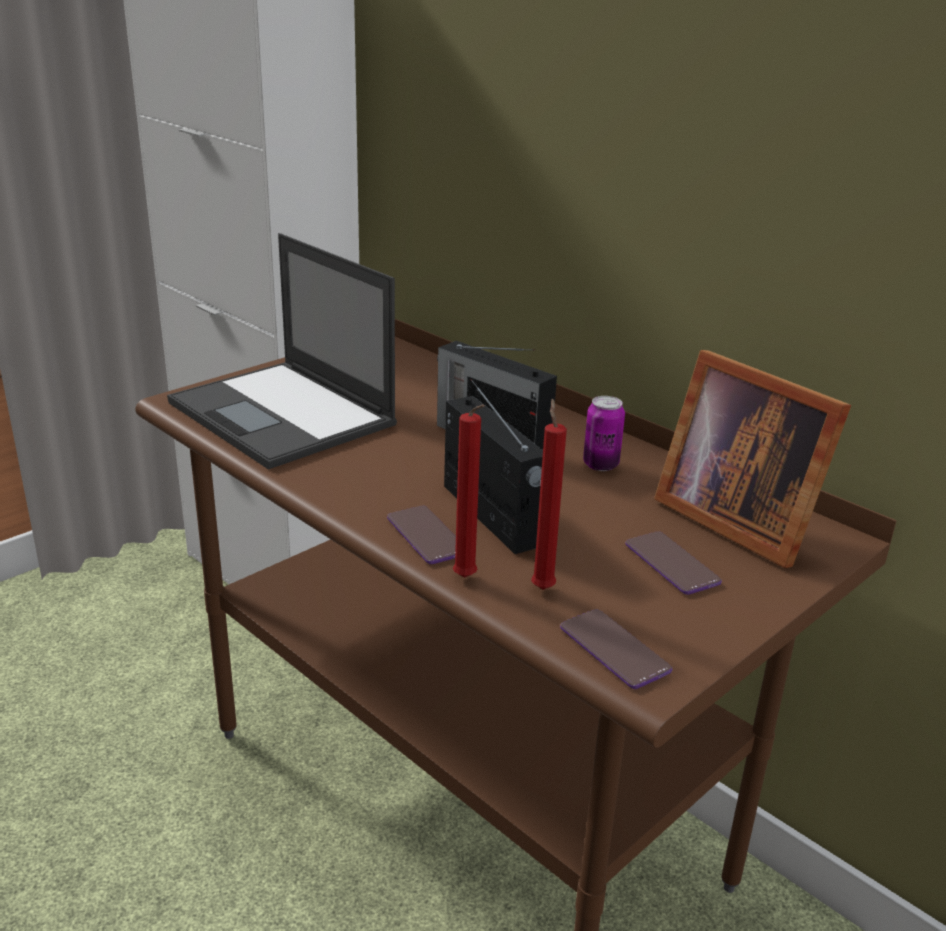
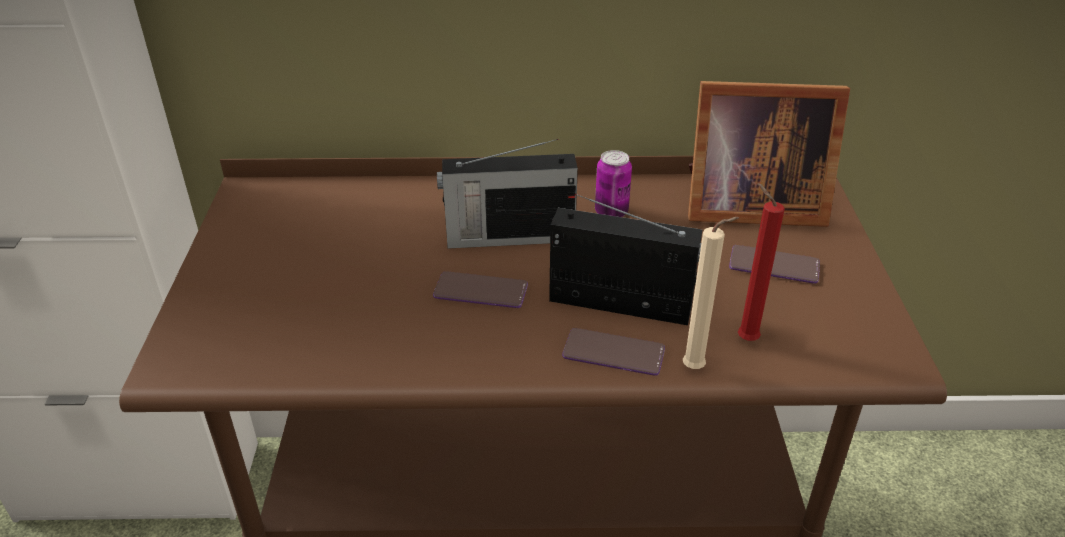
camera: 45 degrees left, 10 degrees up
laptop [167,233,397,470] -> none
red candle [453,405,485,578] -> beige candle [683,217,740,369]
phone [560,609,672,689] -> phone moved to [433,271,528,308]

